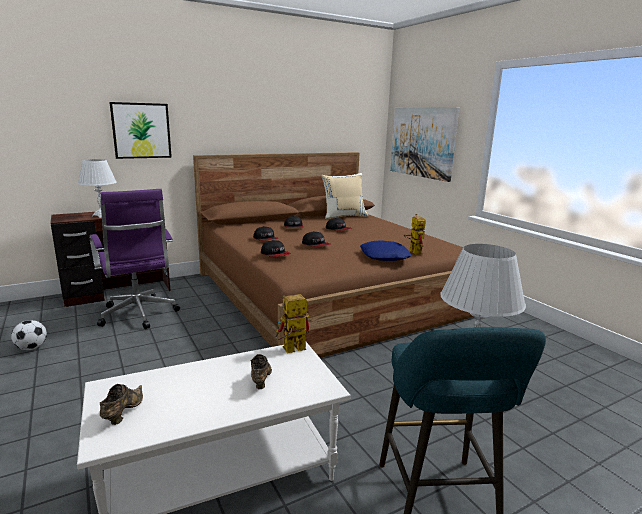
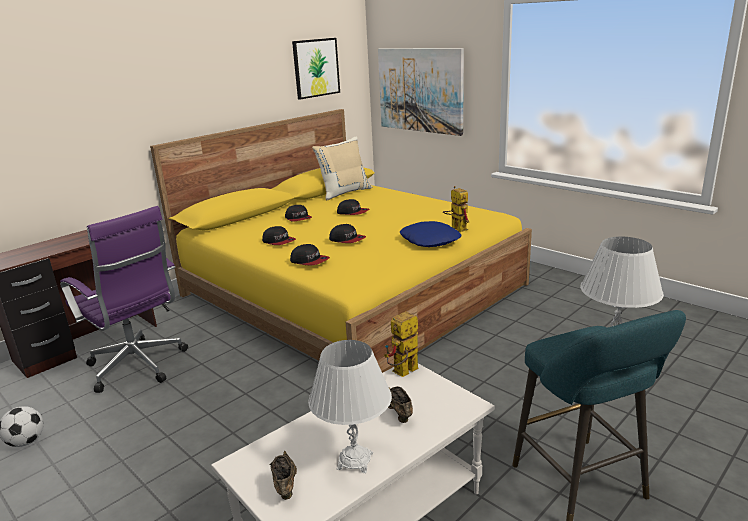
camera: 15 degrees left, 5 degrees up
white table lamp [78,159,117,218] -> white table lamp moved to [308,340,392,473]
picture [109,102,172,159] -> picture moved to [292,38,340,99]
brown bed [193,152,474,358] -> yellow bed [150,109,532,373]

